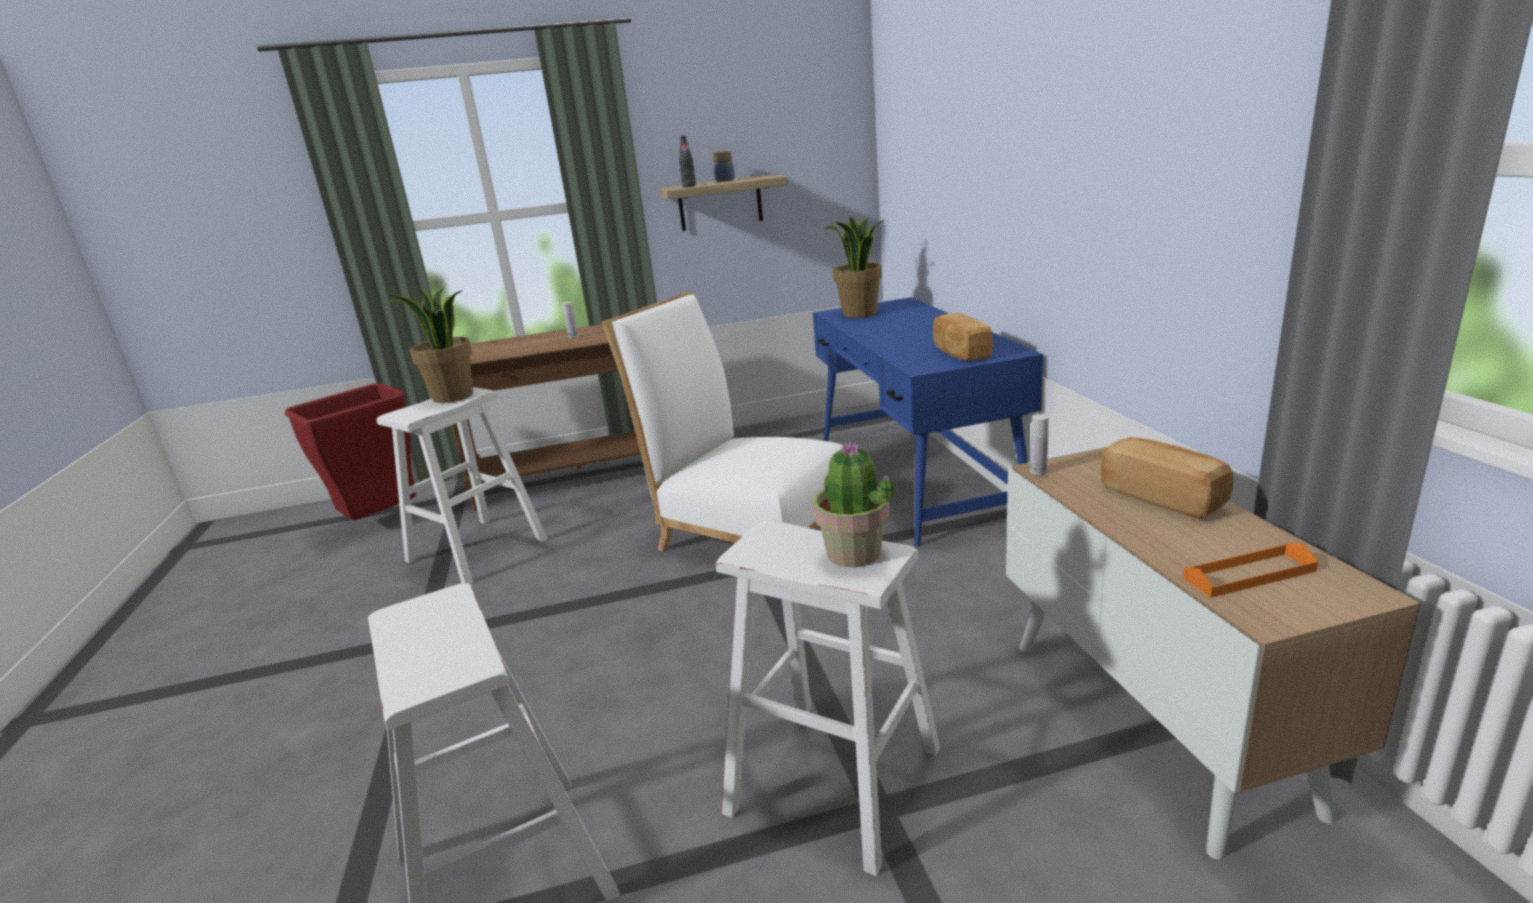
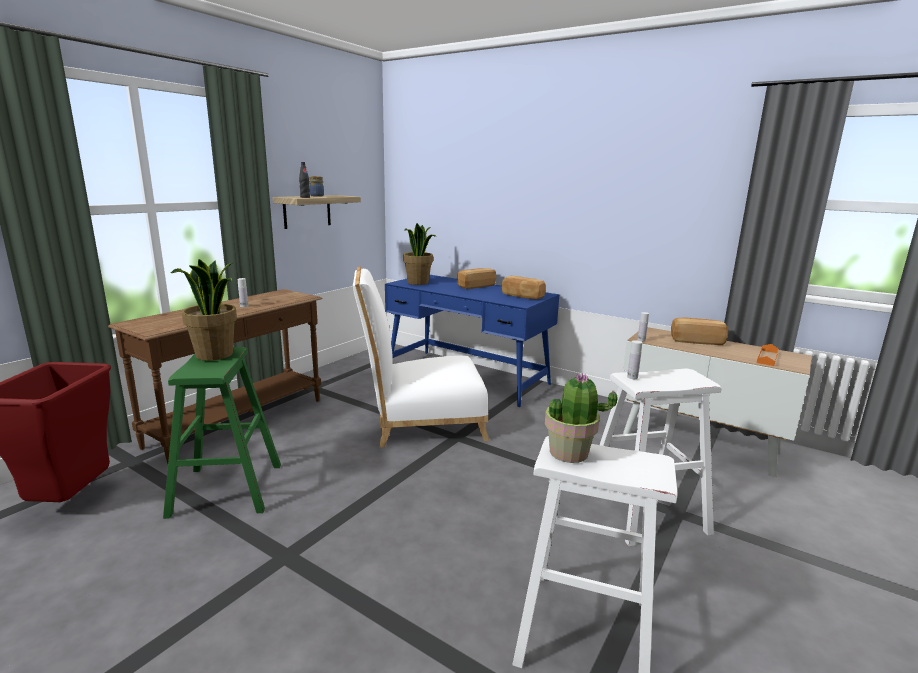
camera: 45 degrees left, 5 degrees down
white stool [376,387,547,584] -> green stool [163,347,281,519]
potted plant [813,442,894,567] -> potted plant moved to [545,373,618,463]
none -> bread [457,268,496,289]
none -> white bottle [627,340,642,379]

